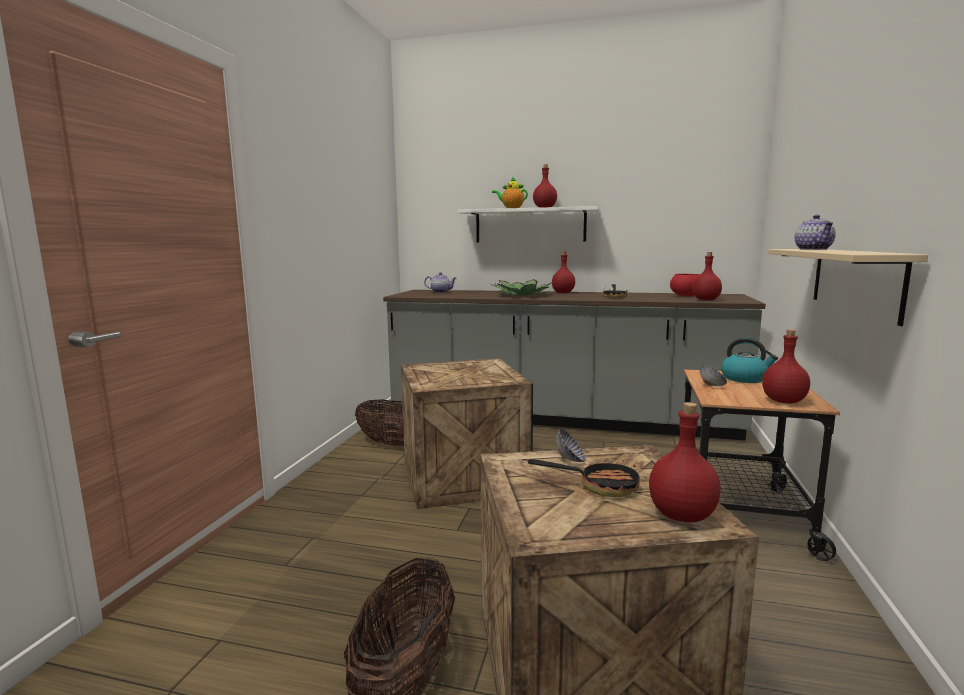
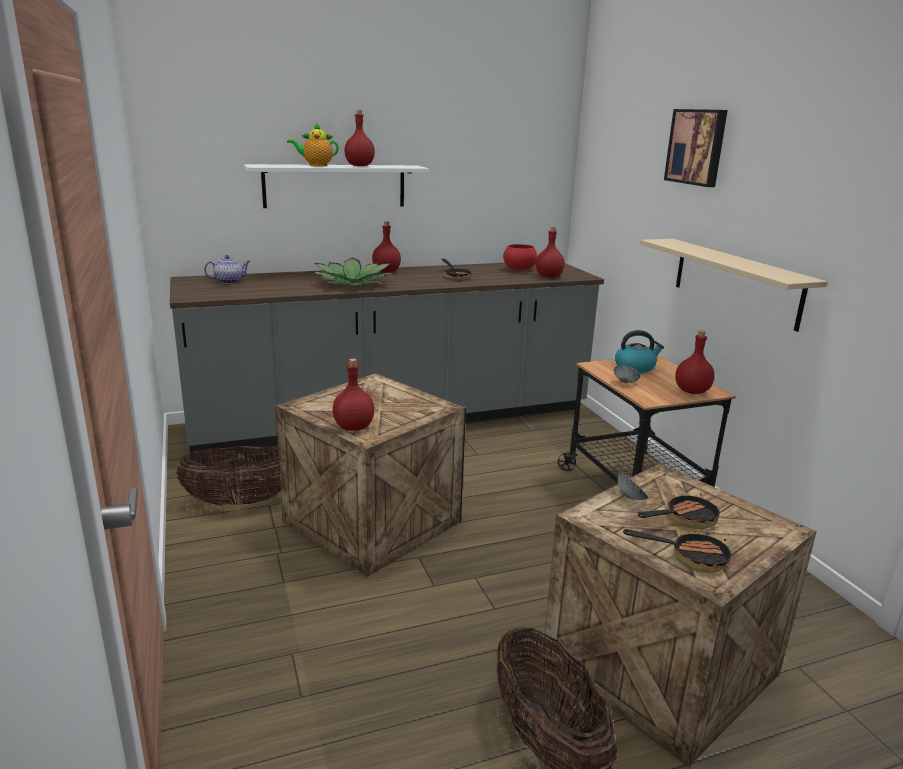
camera: 35 degrees left, 10 degrees up
red bottle [649,402,721,522] -> red bottle moved to [333,359,374,431]
teapot [794,215,836,250] -> none
none -> frying pan [623,529,731,573]
none -> picture [664,109,728,187]

